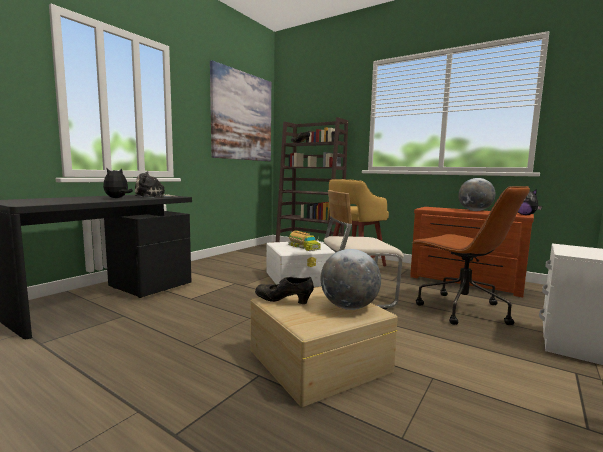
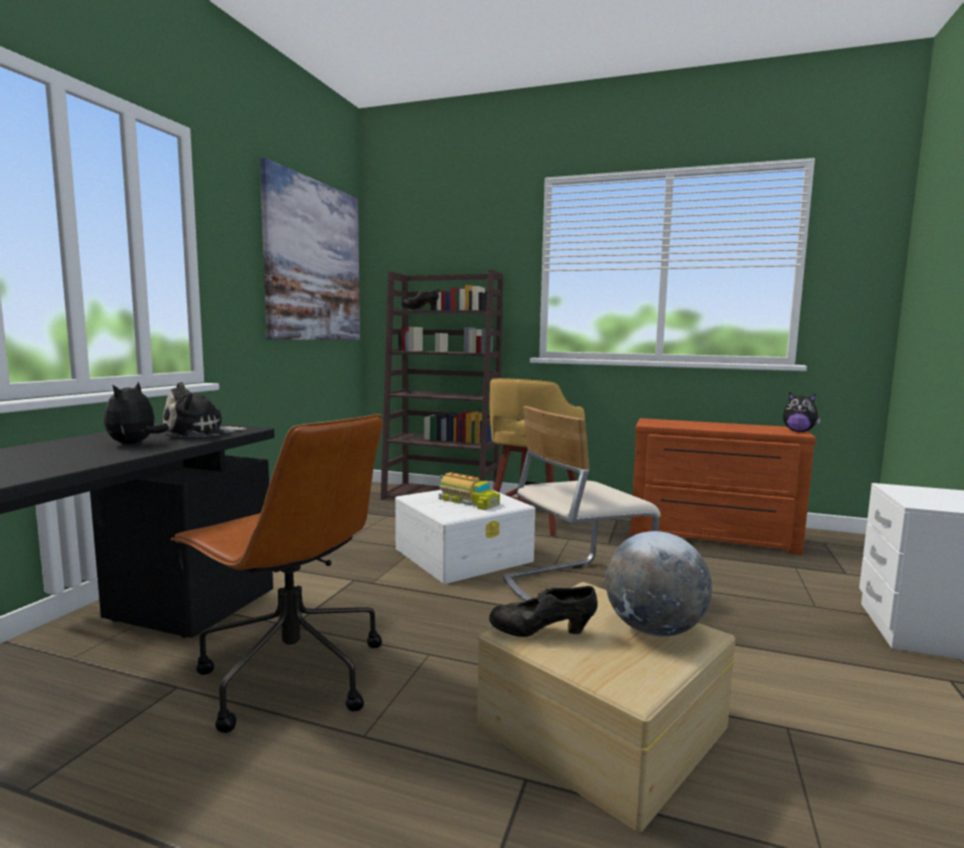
camera: 15 degrees left, 0 degrees up
brown office chair [412,186,530,325] -> brown office chair moved to [171,414,383,733]
globe [458,178,495,211] -> none

